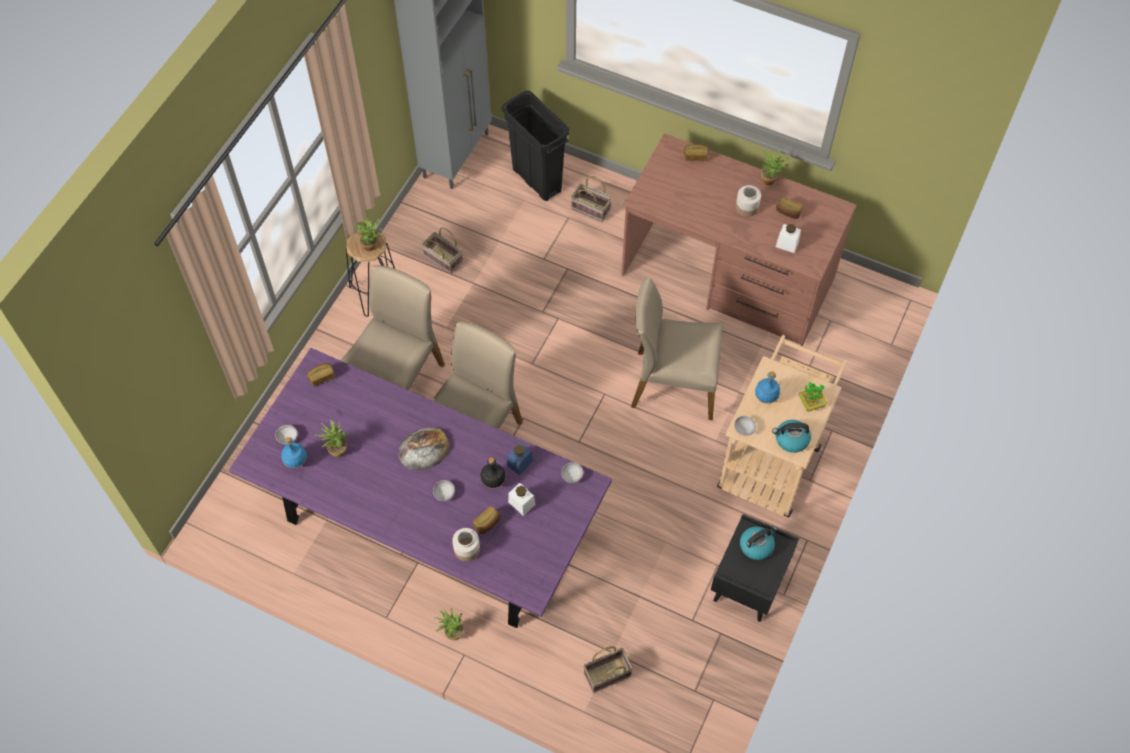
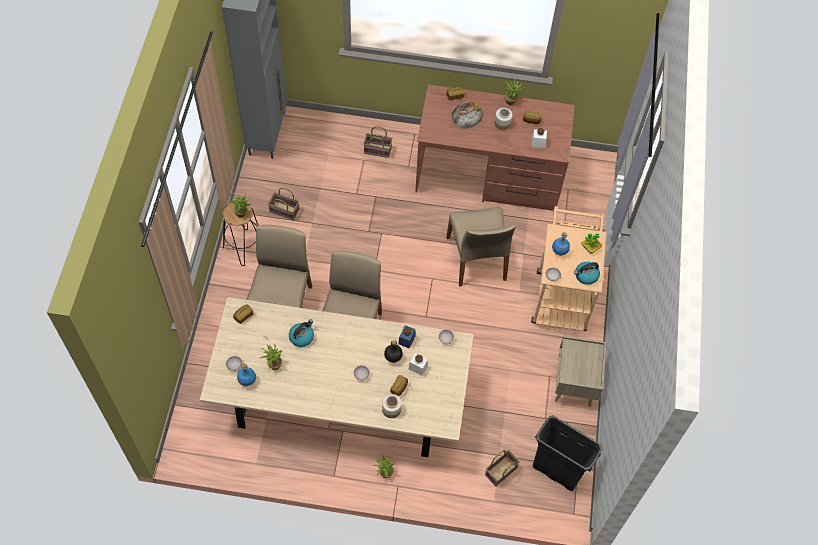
camera: 20 degrees left, 0 degrees up
purple dining table [229,348,612,628] -> beige dining table [200,297,474,457]
bread [398,427,450,470] -> bread moved to [452,101,483,129]
black trash can [502,91,570,201] -> black trash can moved to [533,415,602,491]
beige chair [631,277,722,420] -> beige chair turned 90 degrees counterclockwise [446,207,516,287]
black nightstand [711,514,799,622] -> beige nightstand [555,336,606,407]
kettle [740,526,778,560] -> kettle moved to [289,319,314,347]

